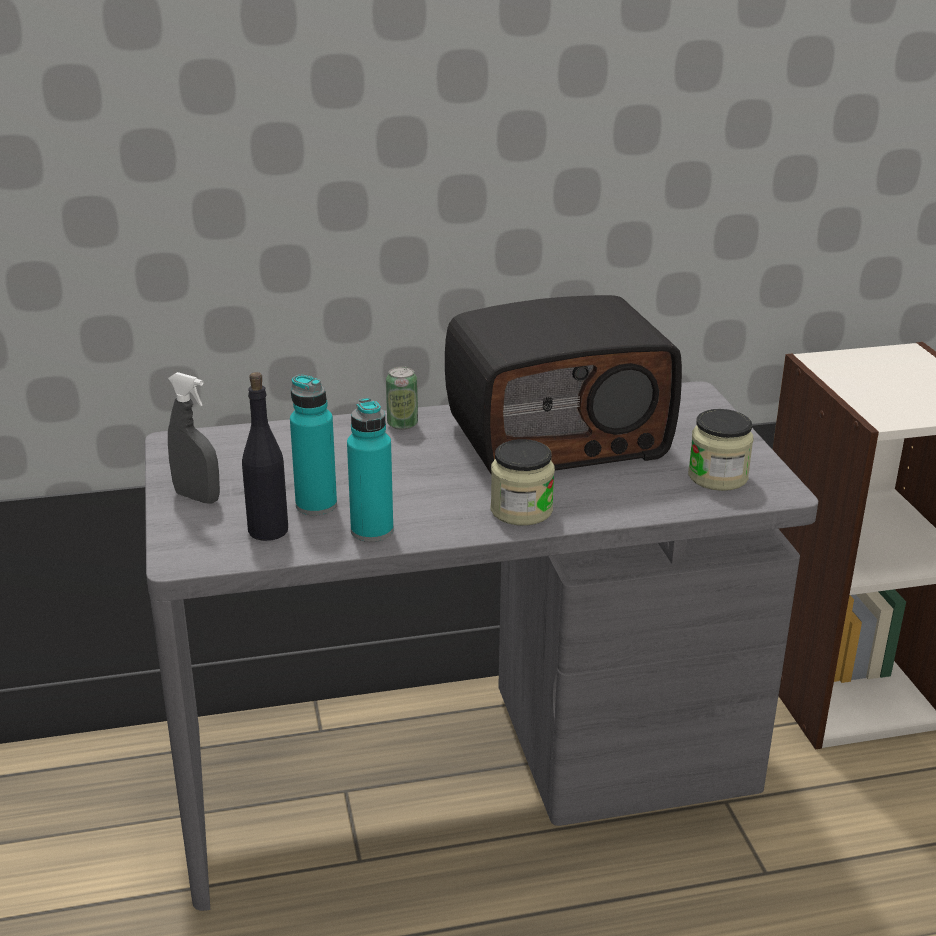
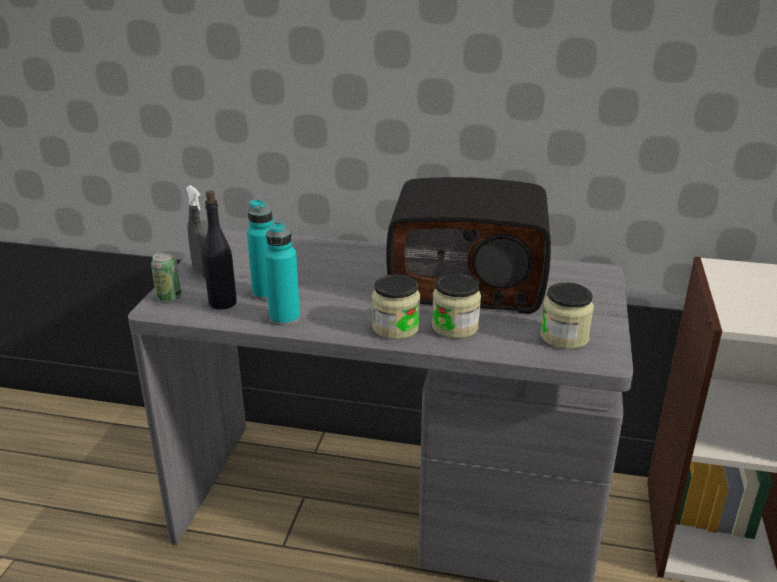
camera: 25 degrees right, 0 degrees up
can [386,366,418,430] -> can moved to [151,252,181,303]
none -> jar [432,274,481,339]

